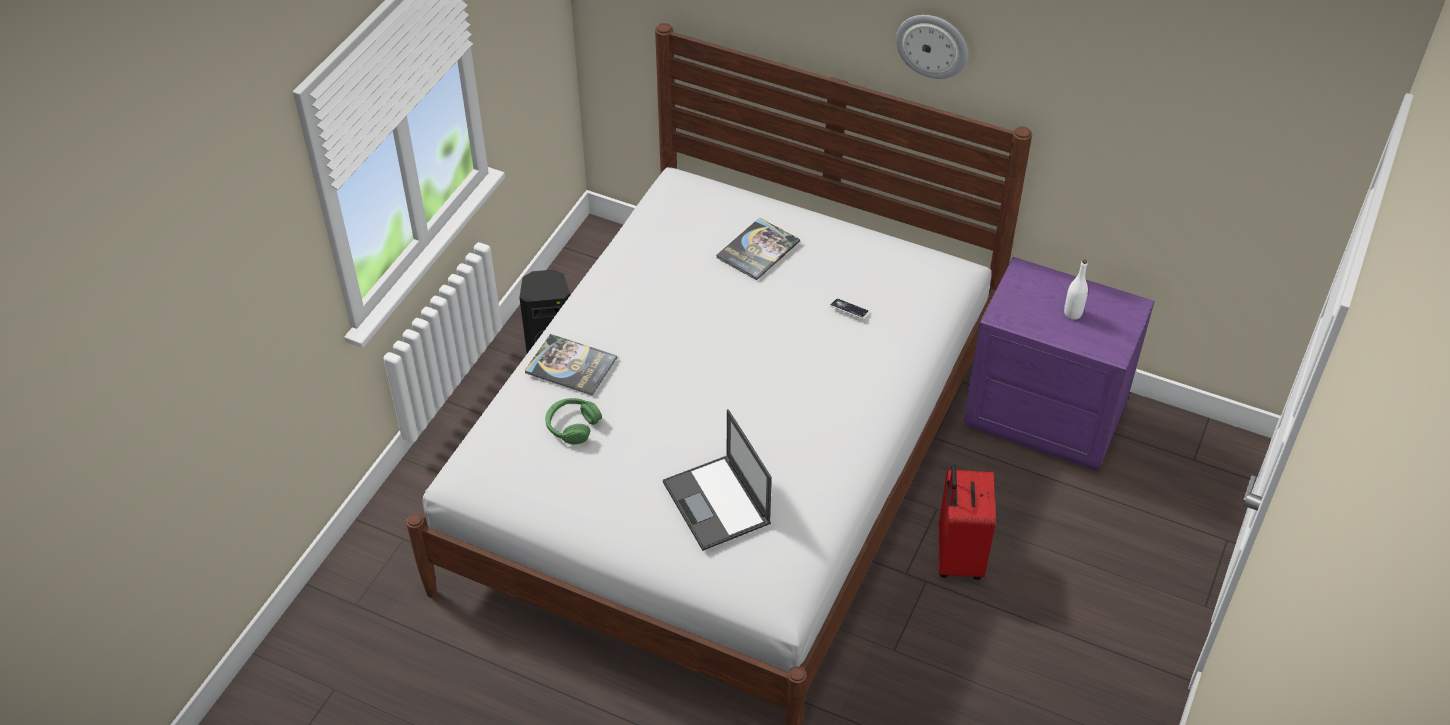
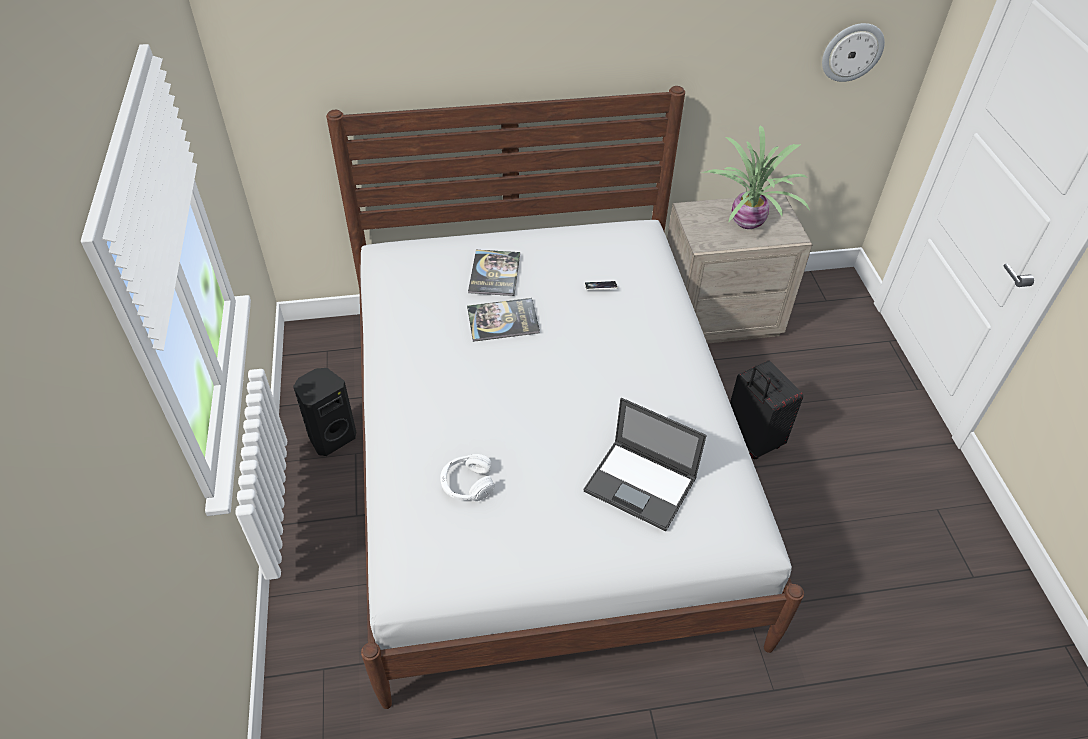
camera: 35 degrees left, 0 degrees up
book [525,334,617,396] -> book moved to [467,298,540,342]
green headphones [545,398,602,444] -> white headphones [440,454,495,501]
wall clock [896,15,968,79] -> wall clock moved to [822,23,885,82]
red suitcase [938,465,996,580] -> black suitcase [730,361,803,459]
purple nightstand [963,257,1155,471] -> beige nightstand [667,194,812,344]
white bottle [1064,260,1088,320] -> potted plant [701,125,810,229]

